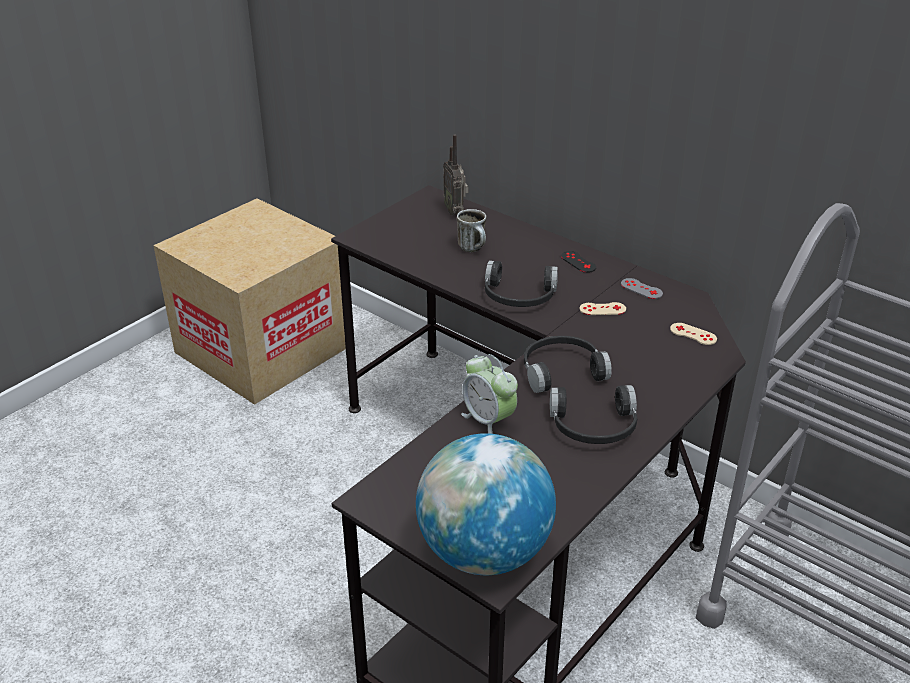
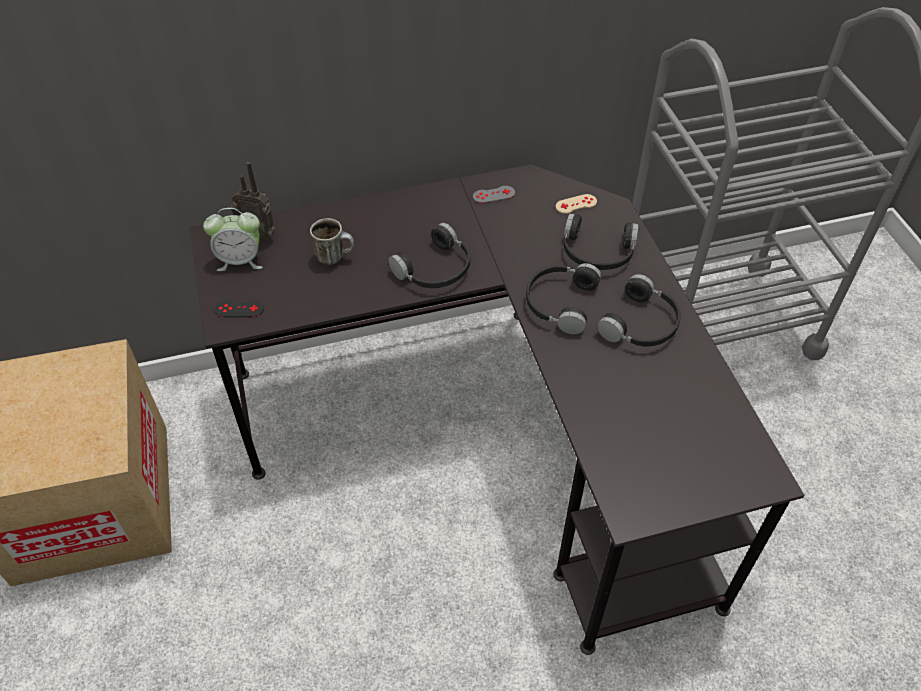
camera: 55 degrees left, 15 degrees up
globe [416,433,556,575] -> none
alarm clock [461,354,518,434] -> alarm clock moved to [203,208,263,271]
black game controller [561,251,596,273] -> black game controller moved to [215,301,264,317]
beige game controller [580,302,626,315] -> none
none -> black headphones [564,213,638,270]

